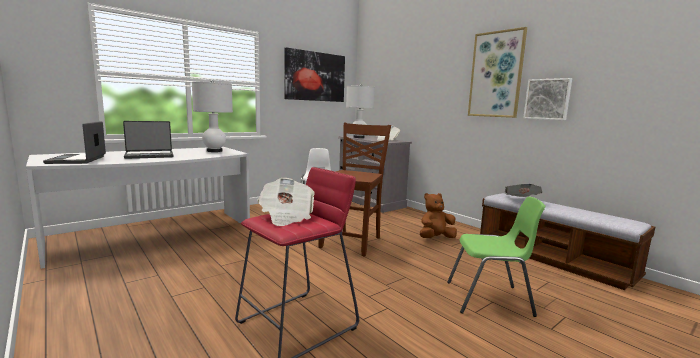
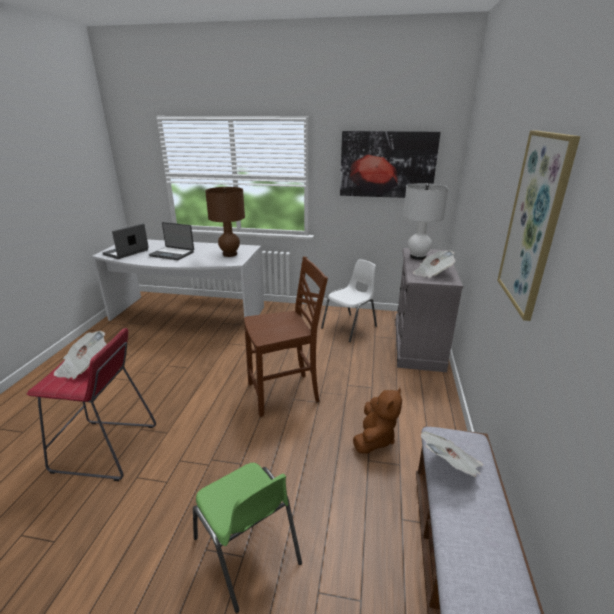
camera: 50 degrees right, 15 degrees up
white table lamp [192,80,233,152] -> brown table lamp [205,187,245,257]
brown plush toy [420,193,457,238] -> brown plush toy turned 90 degrees clockwise [353,388,402,454]
picture [523,78,572,120] -> none

